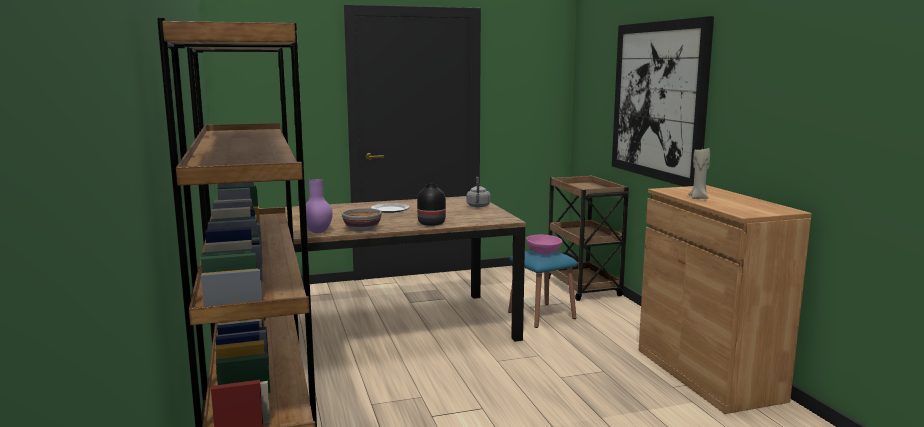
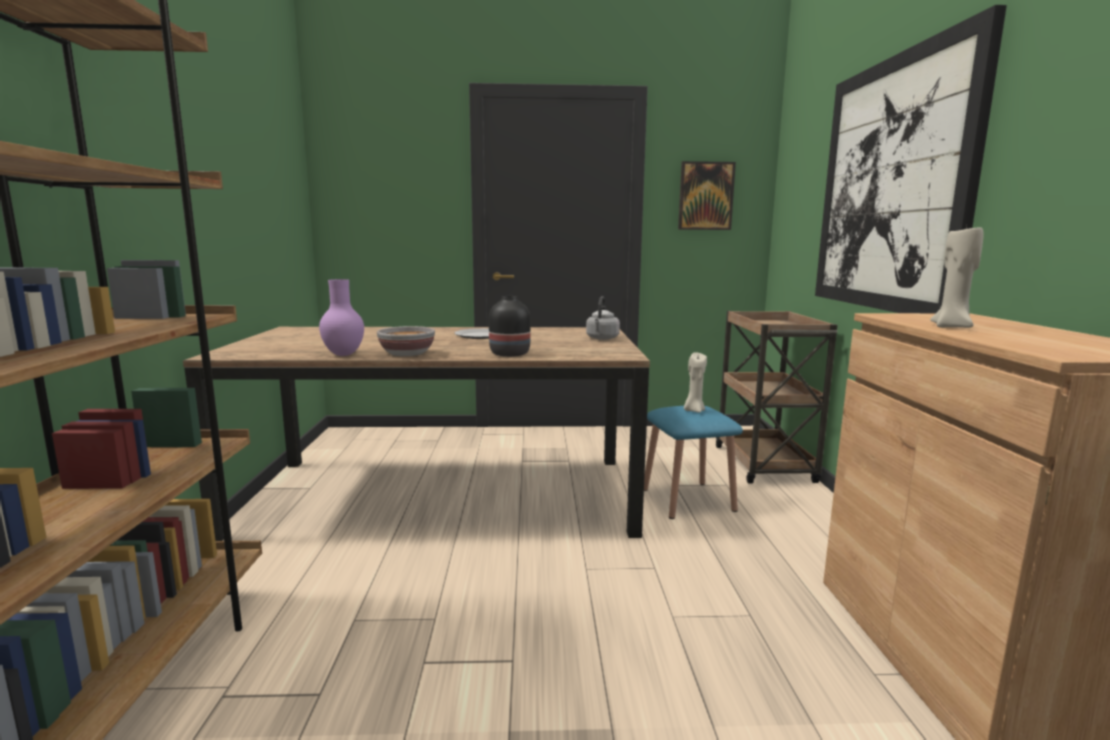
camera: 15 degrees right, 0 degrees up
pink bowl [526,235,563,254] -> beige candle [684,352,707,413]
none -> picture [678,161,736,230]

